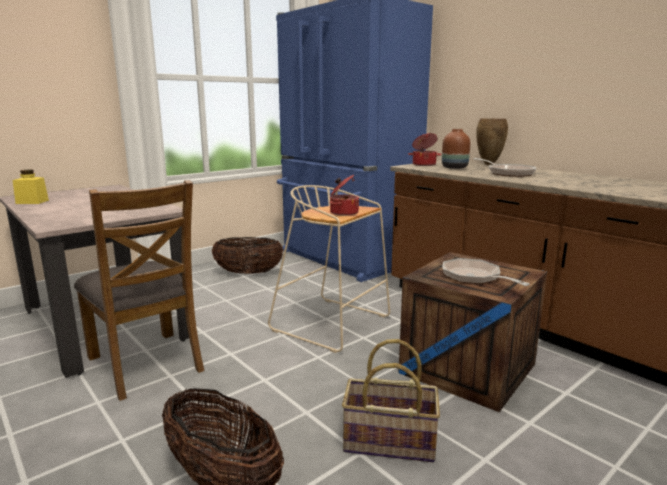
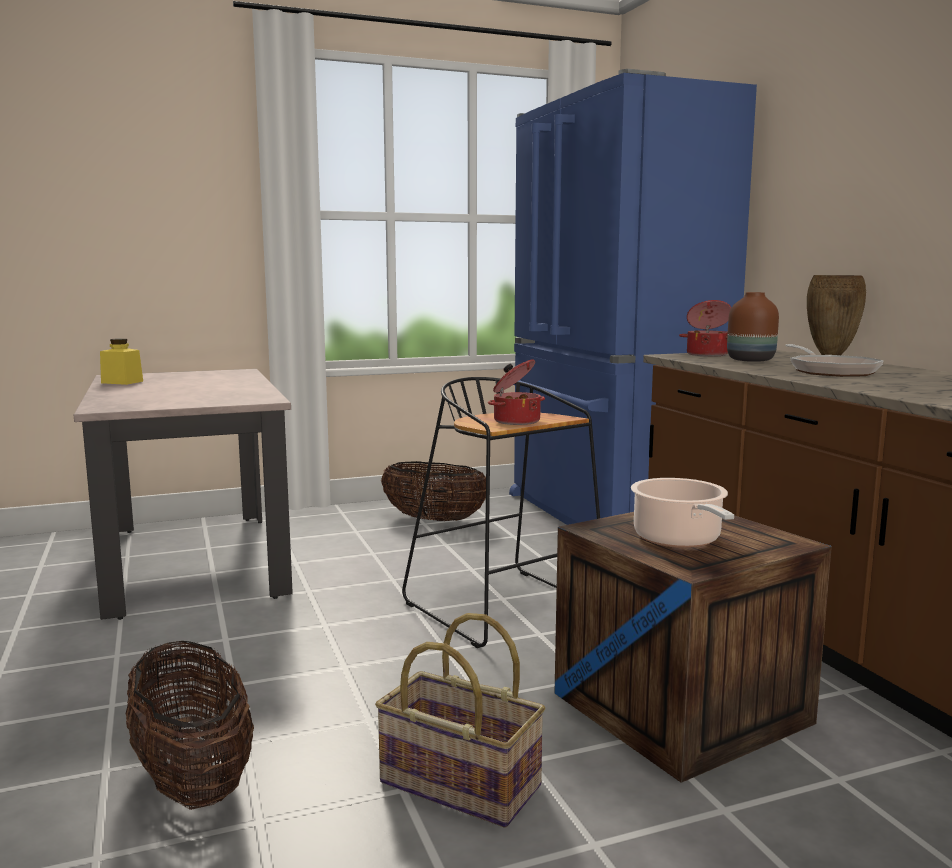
camera: 20 degrees right, 5 degrees down
brown chair [74,180,204,401] -> none
beige stool [268,185,390,353] -> black stool [402,377,600,648]
frying pan [443,258,530,286] -> cooking pot [631,478,734,548]

